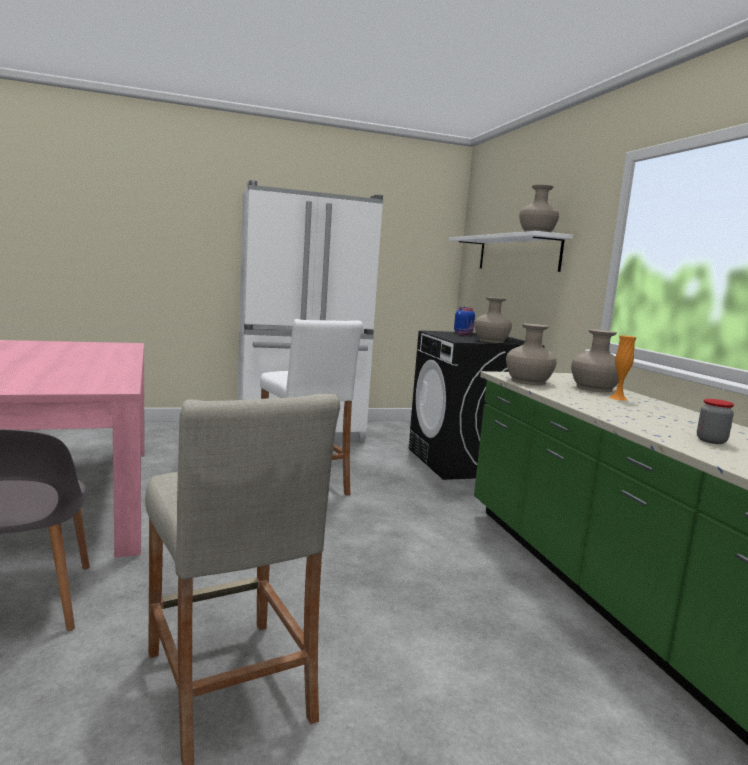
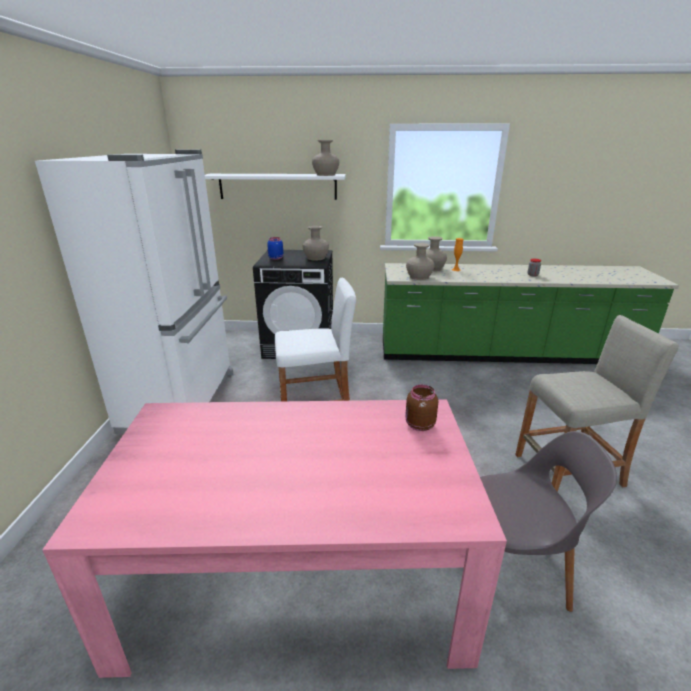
camera: 70 degrees left, 15 degrees up
none -> brown jar [405,385,438,431]

